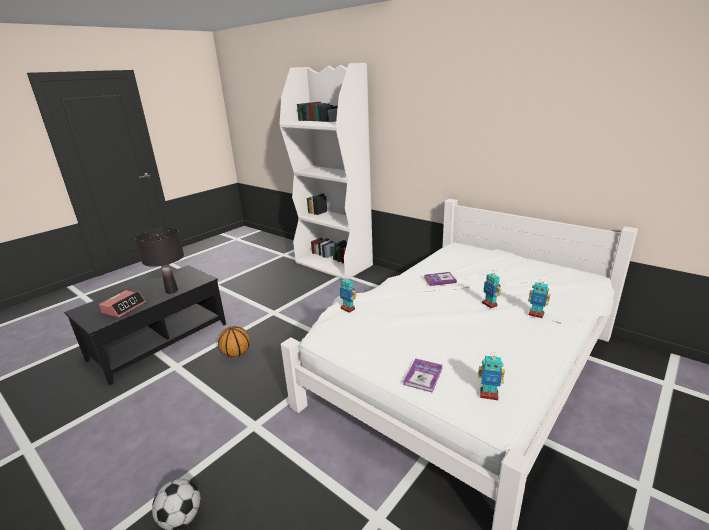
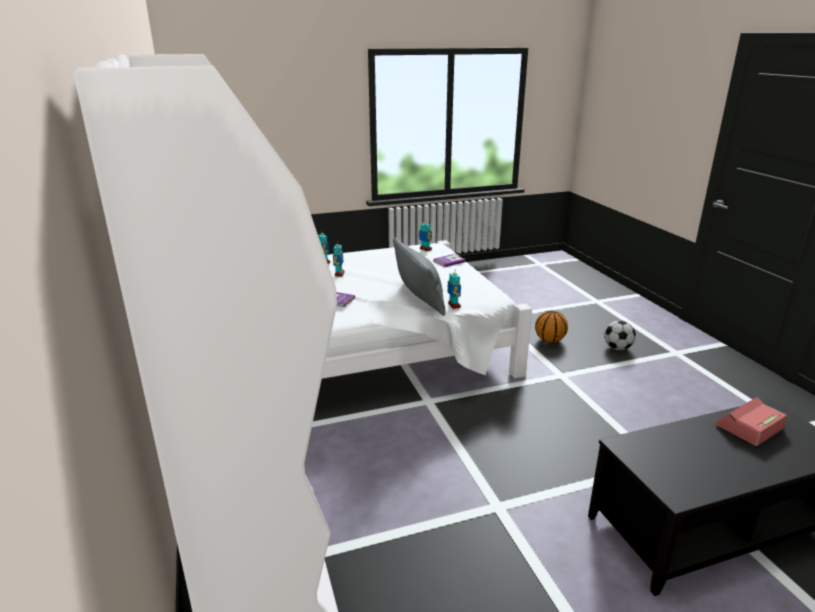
camera: 150 degrees left, 0 degrees up
black table lamp [135,228,184,294] -> none
basketball [218,326,250,358] -> basketball moved to [535,310,568,343]
none -> grey pillow [393,238,445,316]

